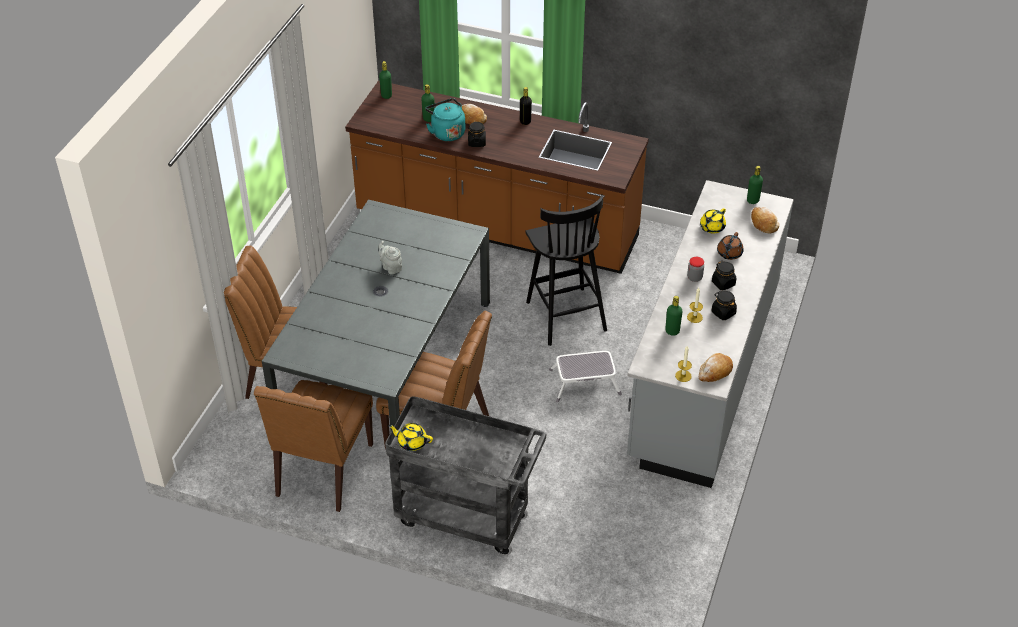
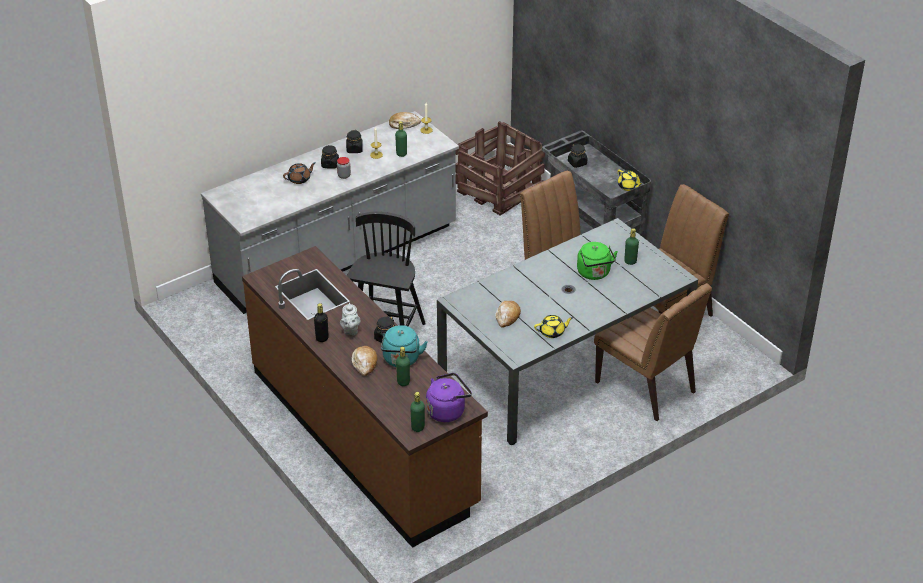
camera: 145 degrees left, 5 degrees down
grey teapot [378,241,402,275] -> grey teapot moved to [340,303,361,335]
grey step ladder [549,351,622,402] -> none
yellow teapot [700,208,726,234] -> yellow teapot moved to [534,315,573,338]
green bottle [747,166,763,204] -> green bottle moved to [624,228,639,265]
bread [751,207,780,233] -> bread moved to [495,301,521,328]
none -> purple kettle [426,373,472,422]
none -> crate [456,121,545,216]
none -> black jar [568,144,587,168]
none -> green kettle [577,242,618,280]

